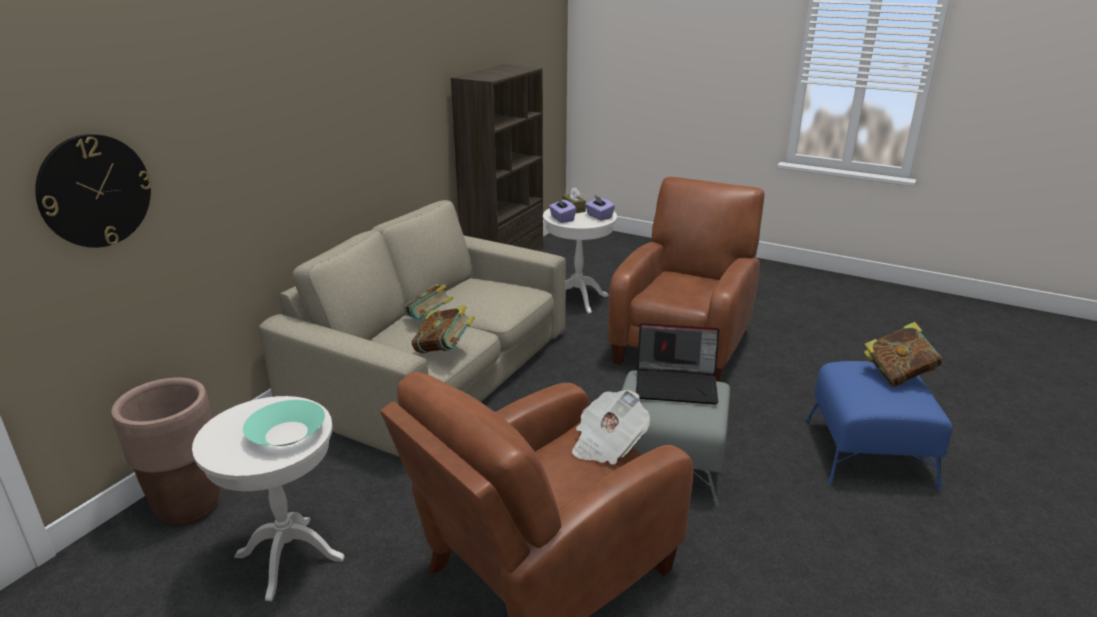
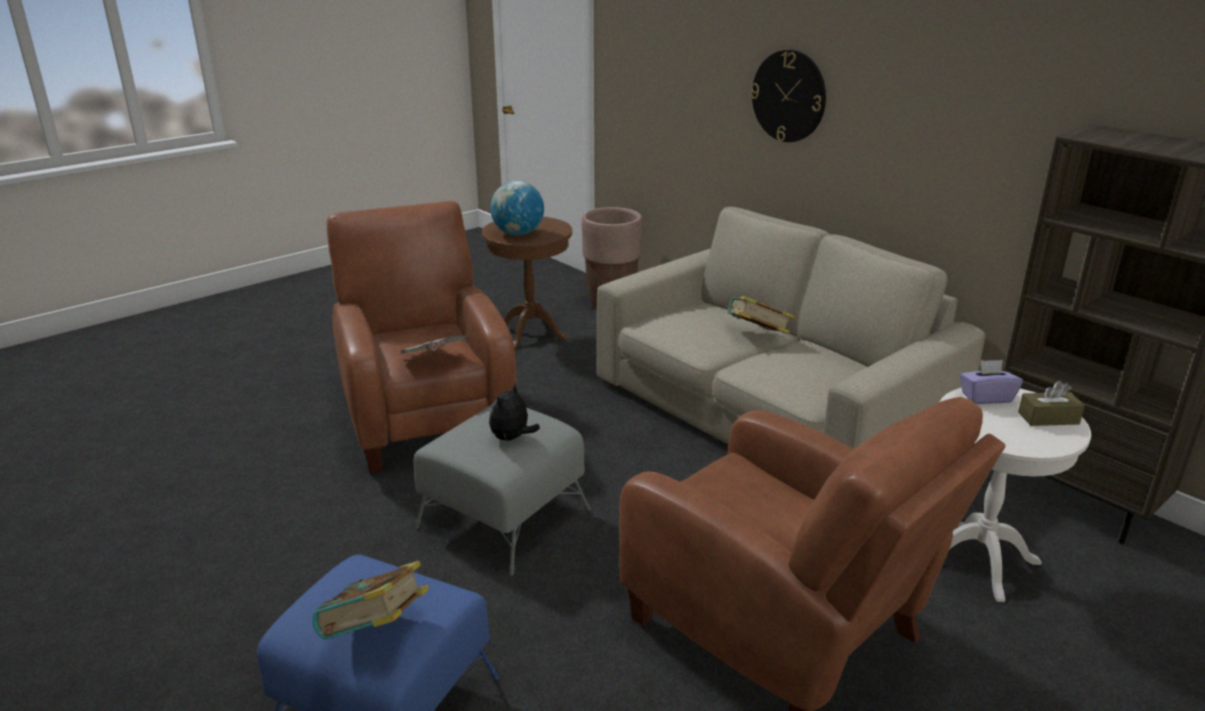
camera: 110 degrees right, 0 degrees up
wall clock [35,134,152,248] -> wall clock moved to [751,50,826,142]
white side table [192,396,345,601] -> brown side table [482,217,572,350]
turquoise bowl [243,400,325,446] -> globe [490,181,544,235]
book [411,306,475,353] -> none
purple tissue box [585,196,615,221] -> none
laptop [636,323,719,404] -> plush toy [489,383,540,441]

